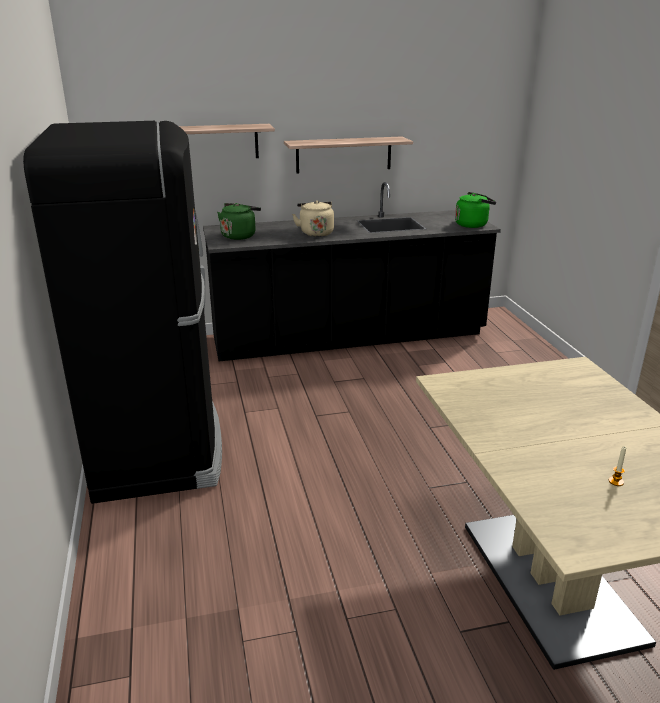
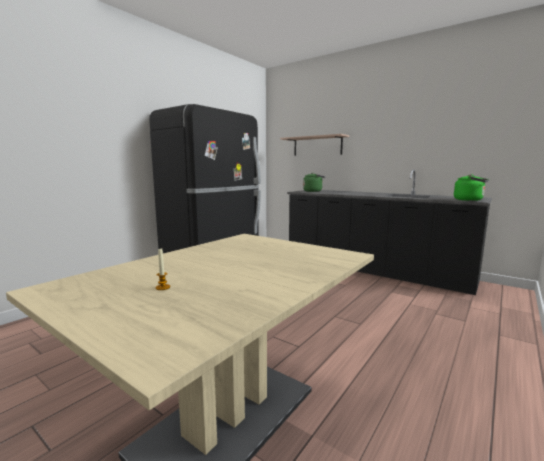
camera: 50 degrees right, 15 degrees down
shelf [284,136,413,174] -> none
beige kettle [292,200,334,237] -> none

